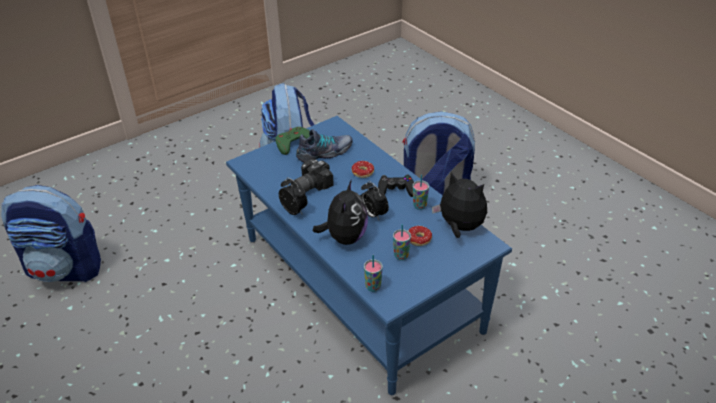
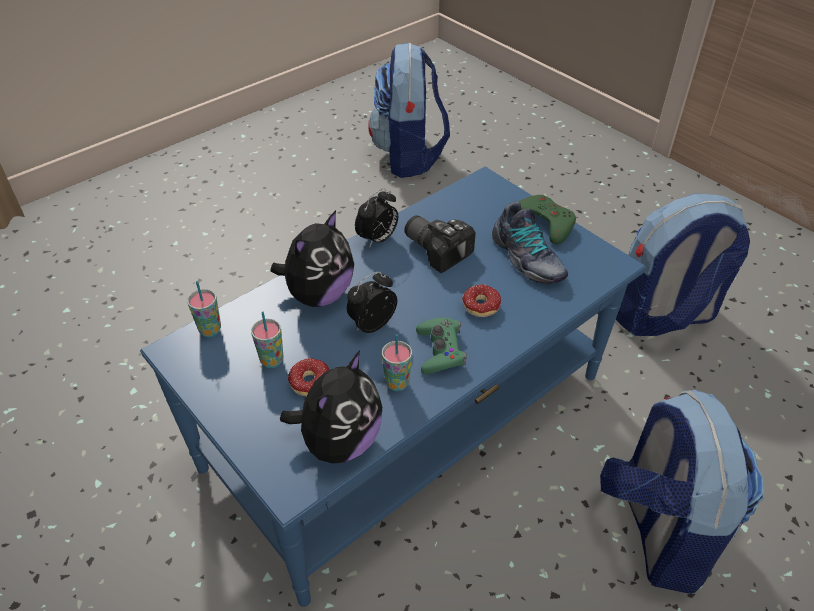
camera: 85 degrees right, 5 degrees up
plush toy [313,179,368,245] -> plush toy turned 60 degrees counterclockwise [270,210,354,307]
black game controller [378,175,414,197] -> green game controller [416,318,467,375]

